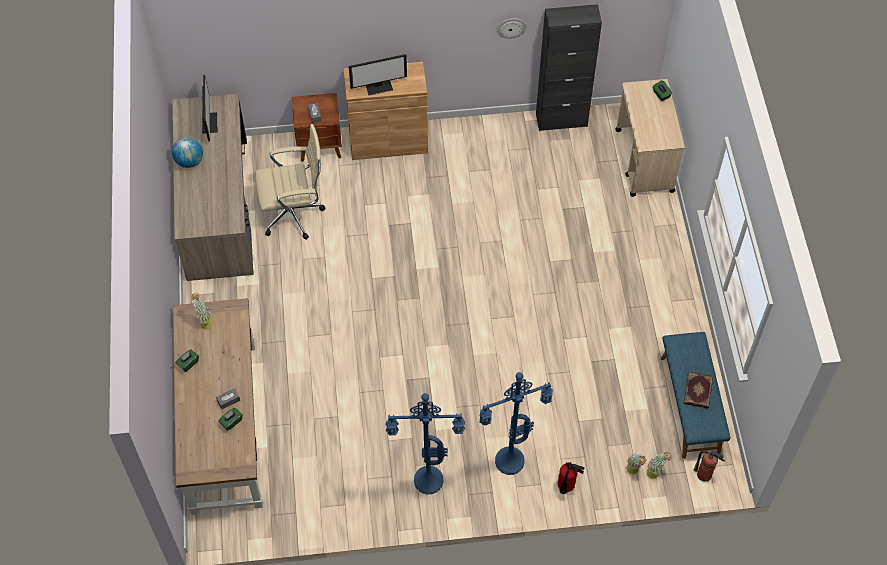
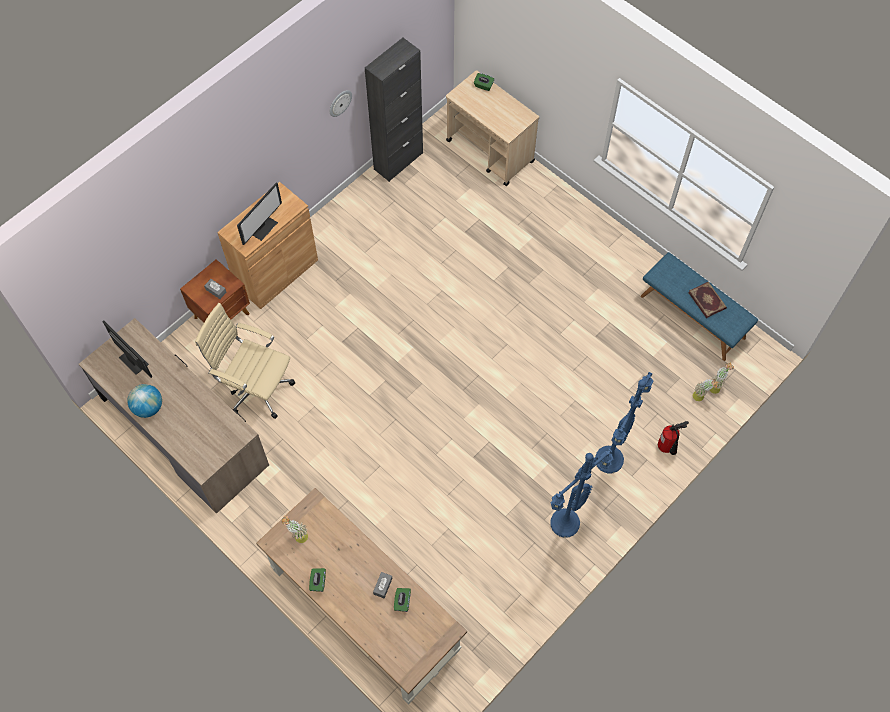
camera: 40 degrees left, 5 degrees up
beige office chair [255,124,326,240] -> beige office chair turned 105 degrees counterclockwise [195,303,295,419]
fire extinguisher [694,451,725,482] -> none

